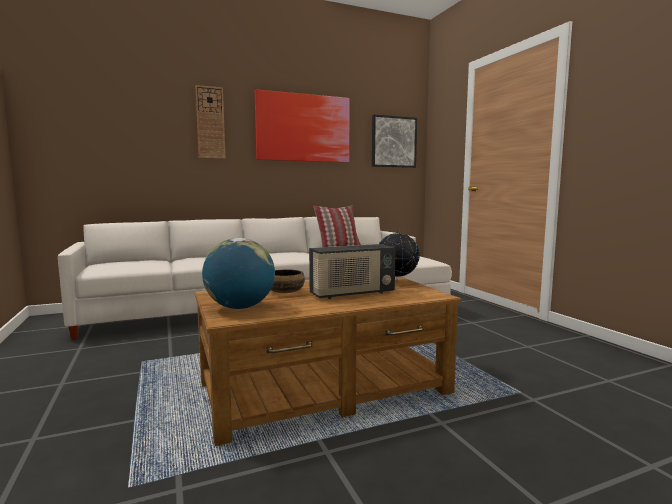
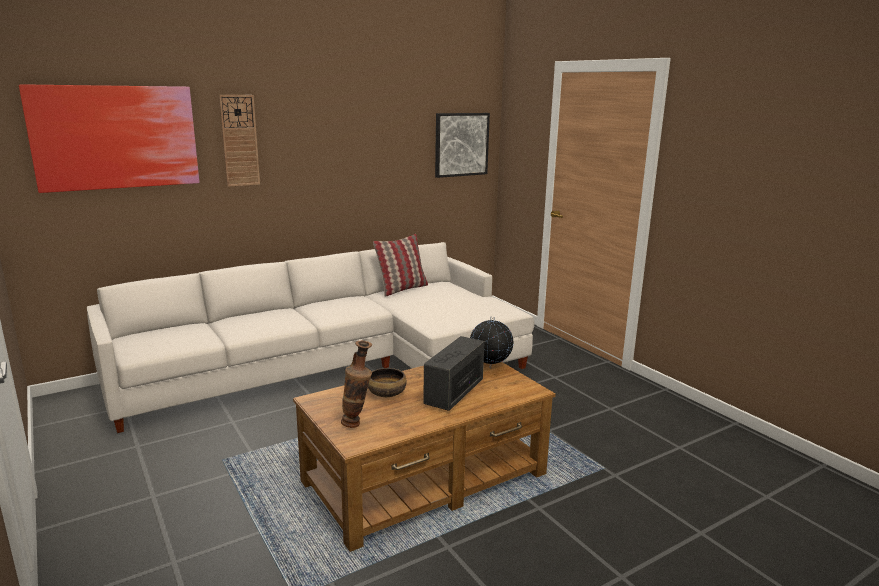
camera: 10 degrees left, 10 degrees up
globe [202,238,275,309] -> vase [341,341,372,428]
picture [255,89,350,162] -> picture moved to [19,84,199,193]
radio [309,244,396,299] -> radio turned 150 degrees clockwise [423,336,484,411]

